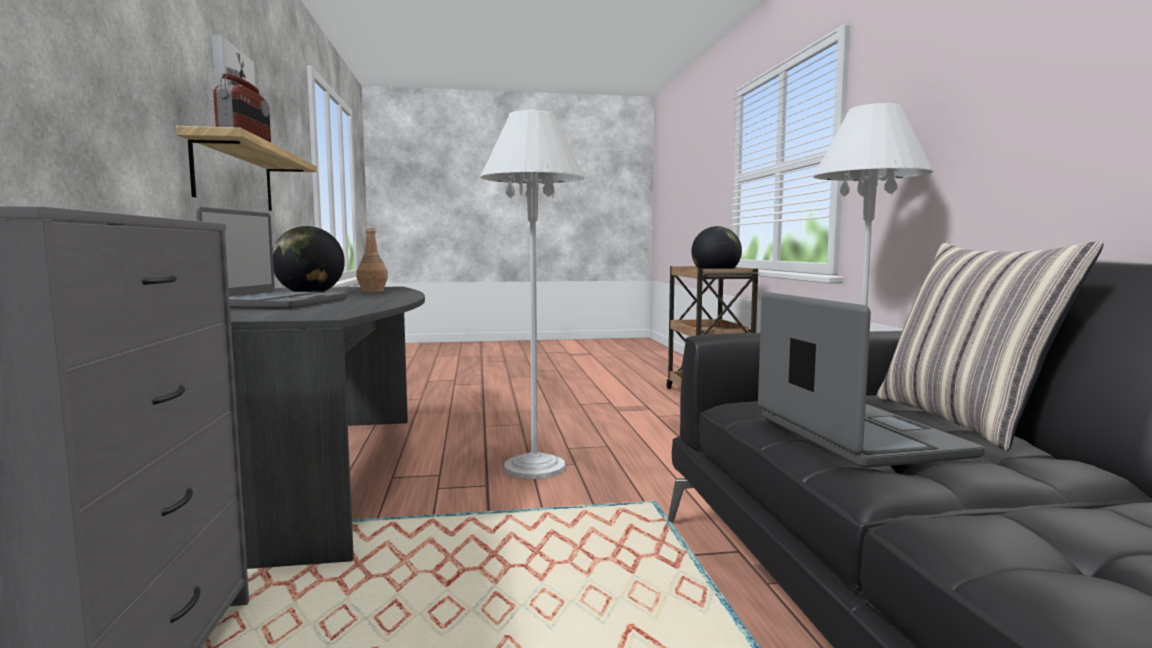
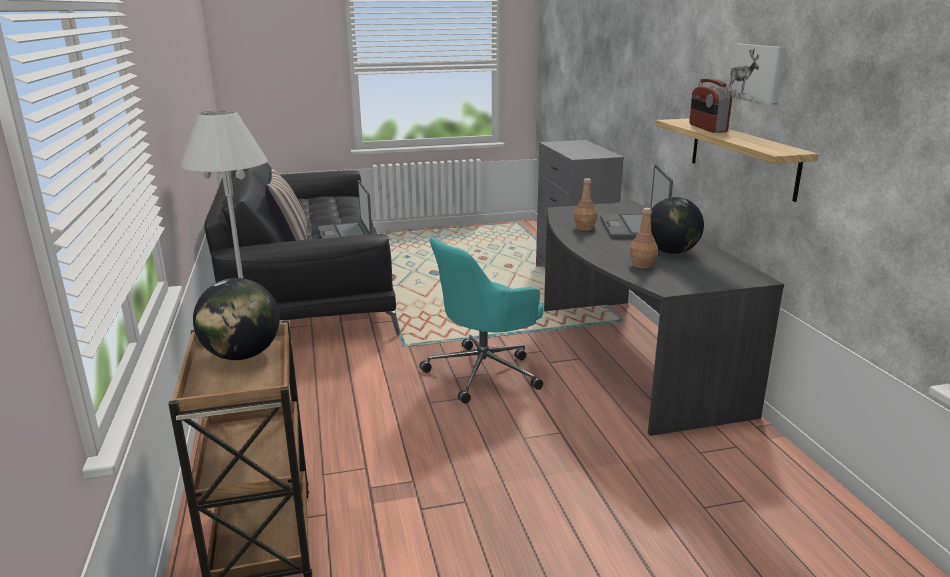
camera: 175 degrees right, 15 degrees up
white floor lamp [480,110,584,479] -> turquoise office chair [419,237,544,404]
none -> brown bottle [573,178,597,231]

